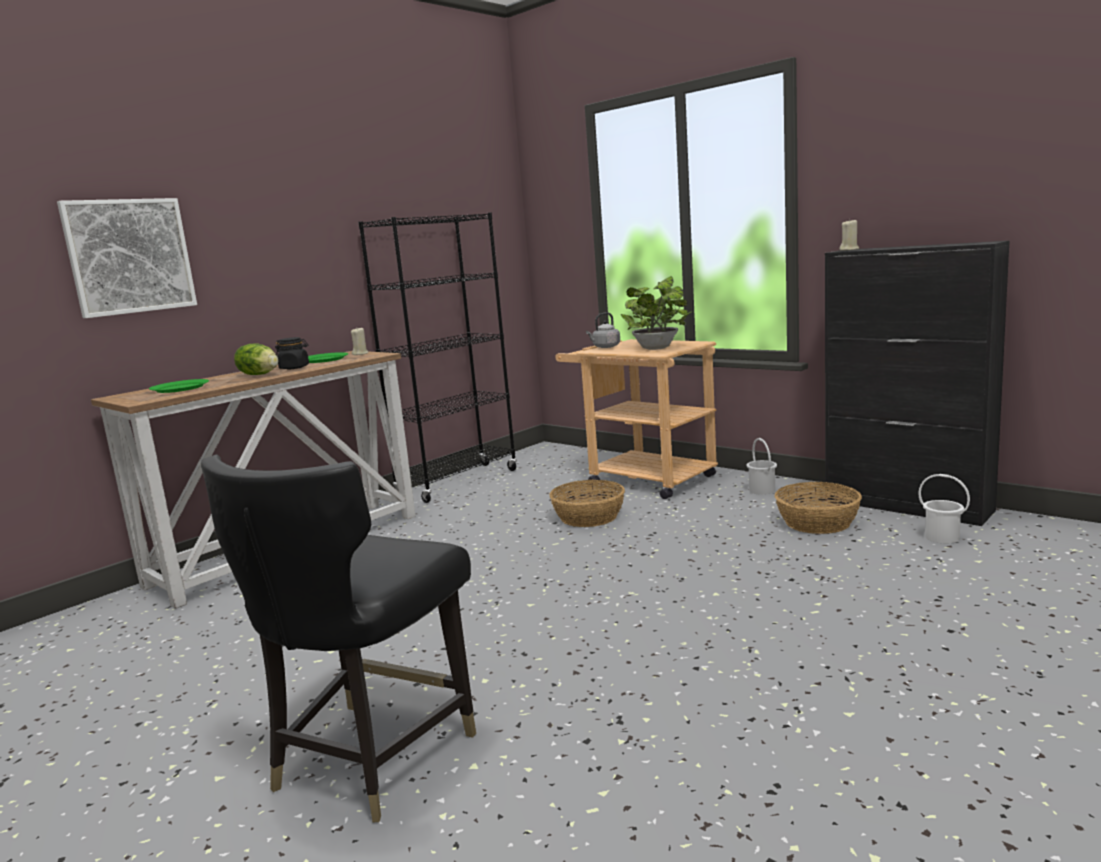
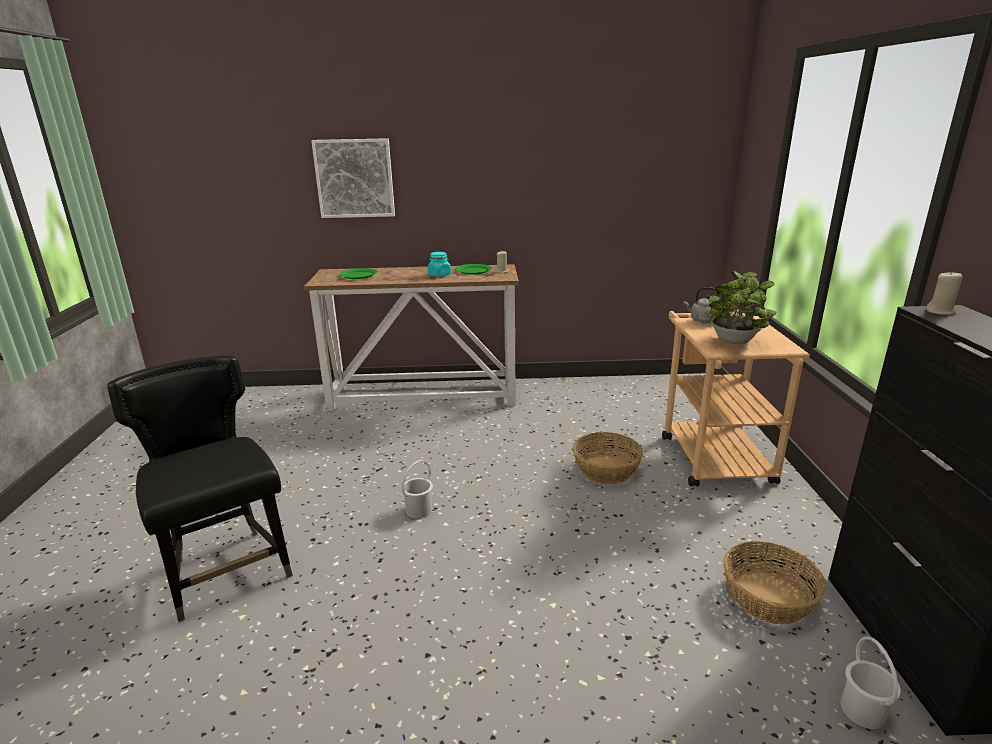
camera: 45 degrees right, 10 degrees up
black chair [201,455,476,822] -> black chair turned 75 degrees clockwise [107,355,293,622]
lettuce [234,344,278,375] -> none
black jar [275,337,309,369] -> turquoise jar [428,252,451,277]
black bookcase [358,212,517,503] -> none
white bucket [746,438,777,495] -> white bucket moved to [402,460,433,518]

